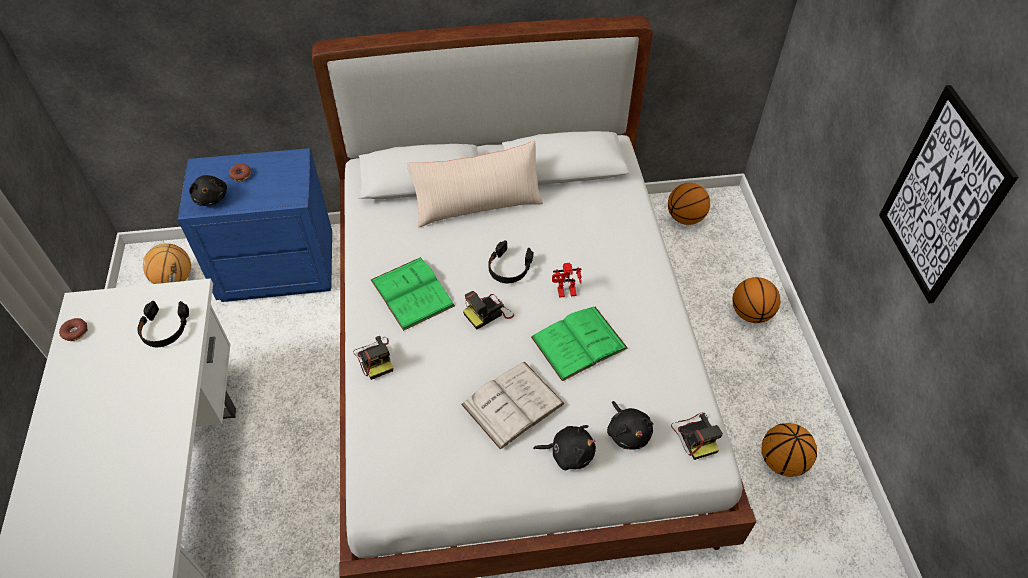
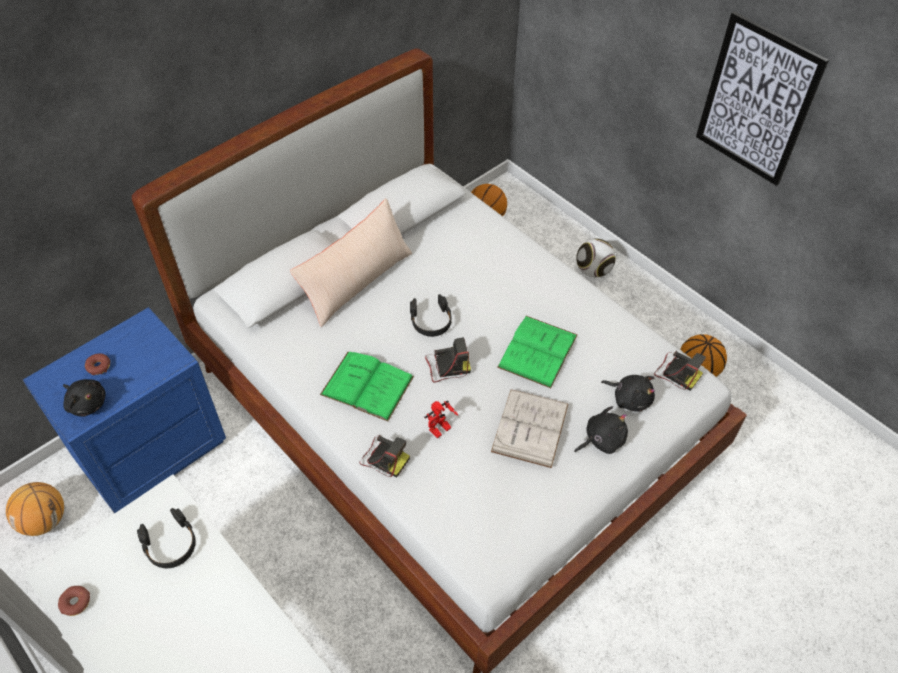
camera: 35 degrees left, 0 degrees up
camera [463,291,514,330] -> camera turned 120 degrees counterclockwise [425,337,471,383]
toy robot [552,263,582,298] -> toy robot moved to [424,400,459,438]
basketball [732,277,780,323] -> football [576,239,616,277]

